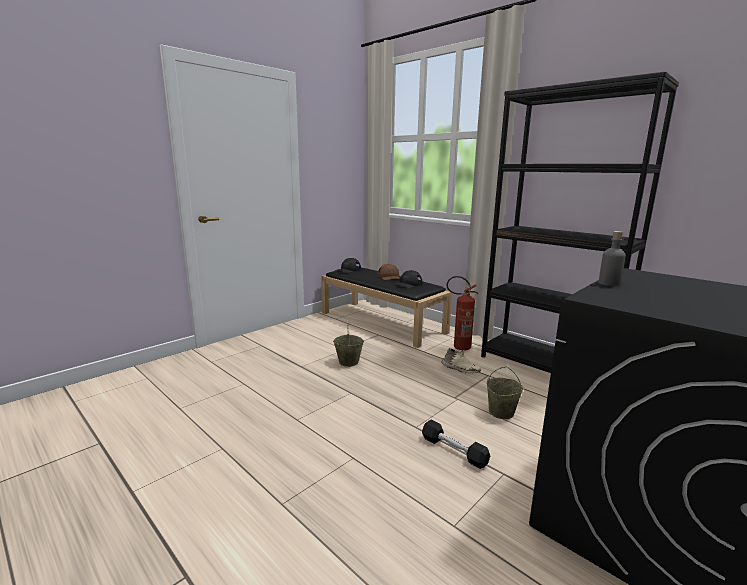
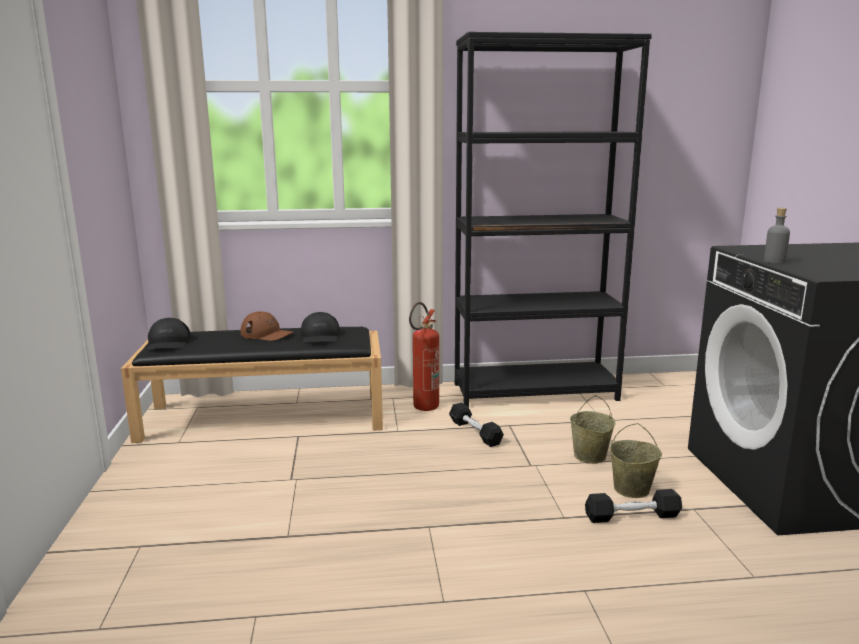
camera: 50 degrees left, 0 degrees up
beige bucket [333,324,364,367] -> beige bucket moved to [610,423,662,498]
beige shoe [441,348,481,374] -> black dumbbell [449,403,504,447]

